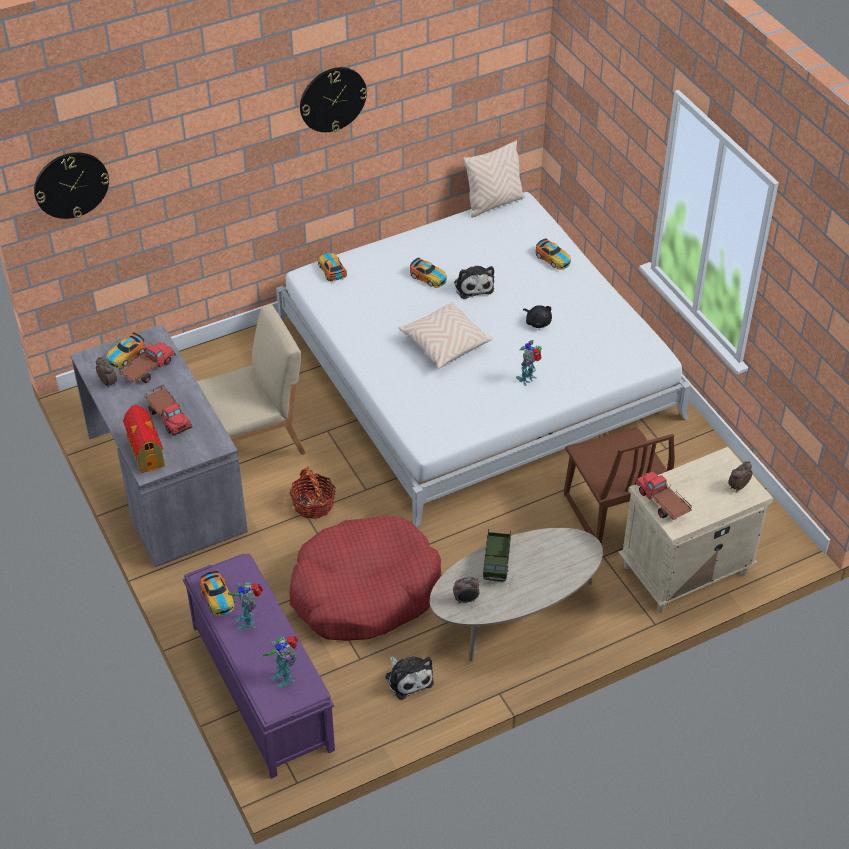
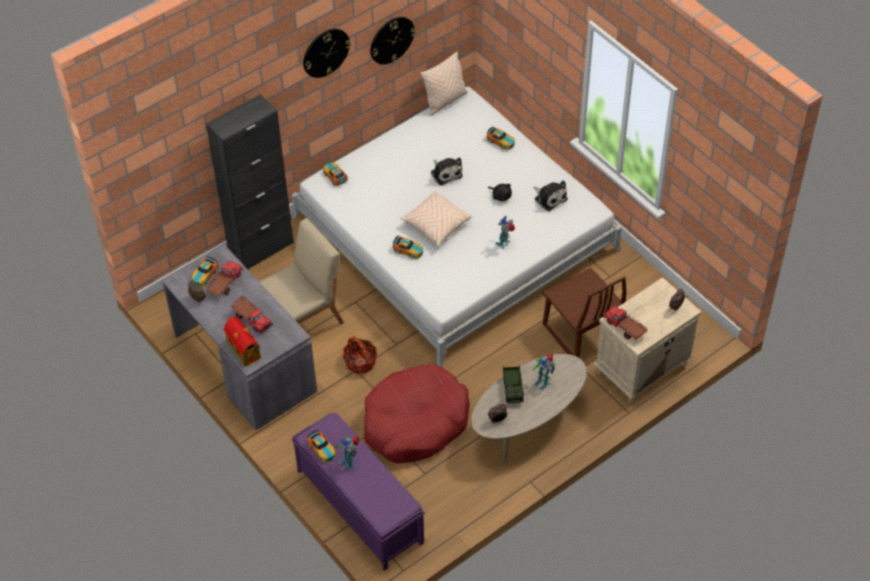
camera: 10 degrees left, 5 degrees up
wall clock [34,153,109,219] -> wall clock moved to [370,17,415,64]
toy robot [263,636,298,688] -> toy robot moved to [532,354,555,390]
plush toy [385,656,434,700] -> plush toy moved to [533,180,568,211]
toy car [410,258,447,288] -> toy car moved to [393,236,423,259]
none -> black cabinet [206,94,294,269]

